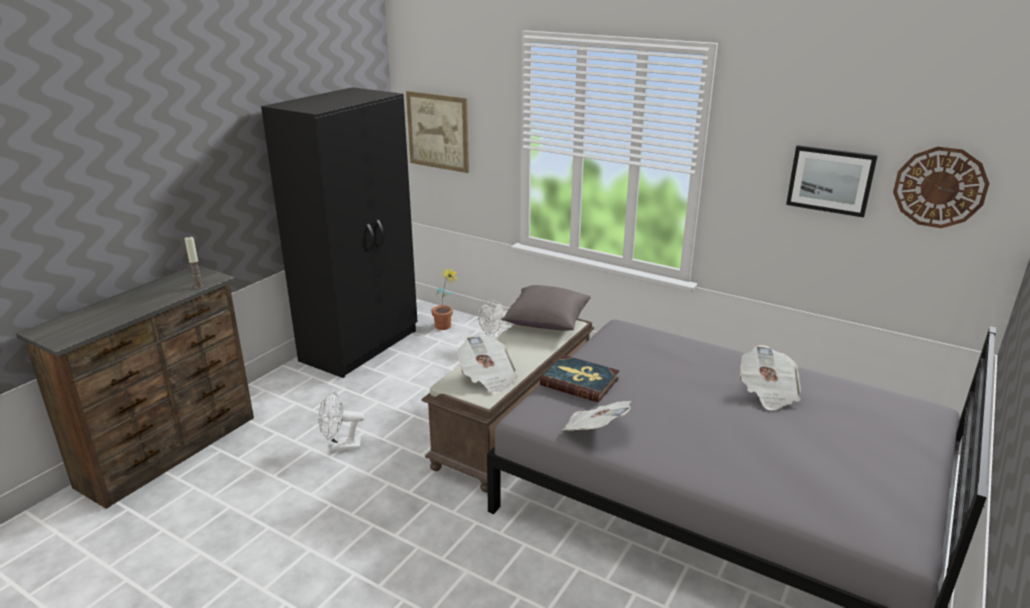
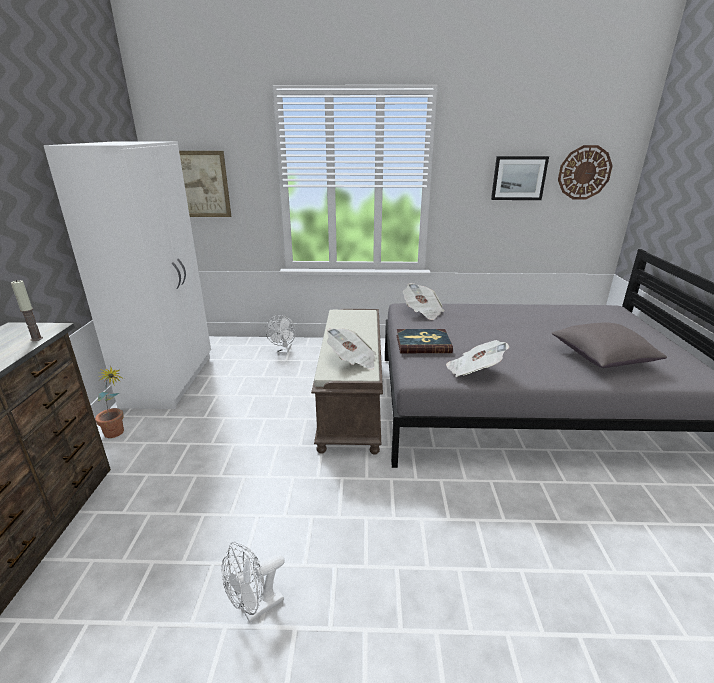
camera: 30 degrees left, 0 degrees up
black wardrobe [261,87,418,378] -> white wardrobe [43,141,211,409]
white fan [318,390,364,452] -> white fan moved to [222,541,285,623]
potted plant [431,268,458,330] -> potted plant moved to [95,366,124,438]
grey pillow [501,285,591,331] -> grey pillow moved to [551,323,667,368]
newspaper [739,345,801,411] -> newspaper moved to [403,283,445,320]

